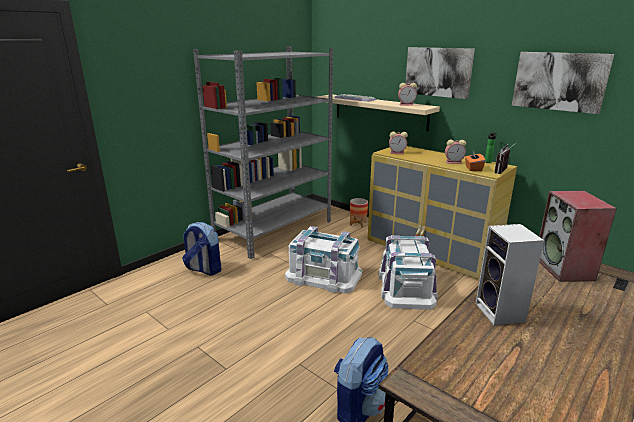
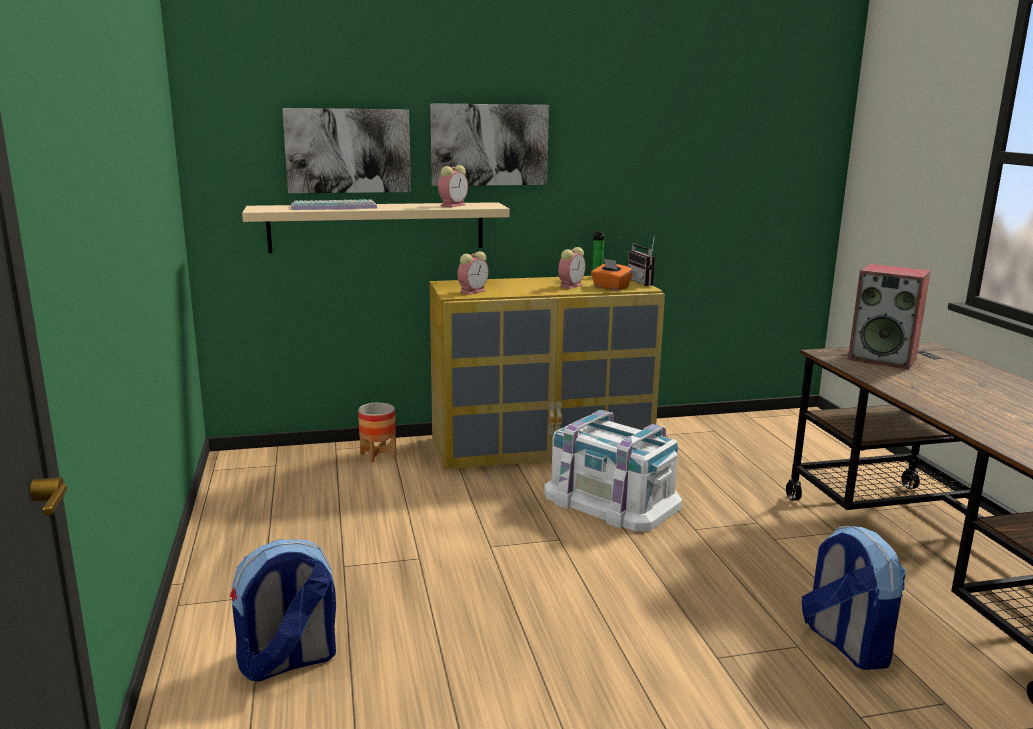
camera: 55 degrees left, 5 degrees down
grey bookcase [193,46,333,259] -> none
white storage box [285,226,362,293] -> none
speaker [476,224,544,326] -> none
picture [512,52,614,114] -> picture moved to [282,108,411,193]

